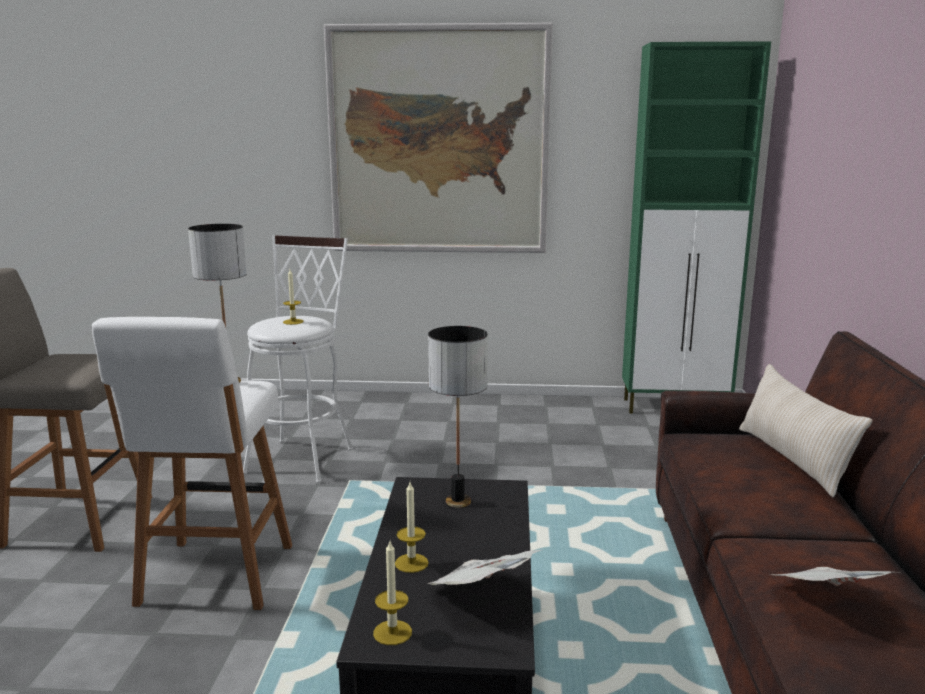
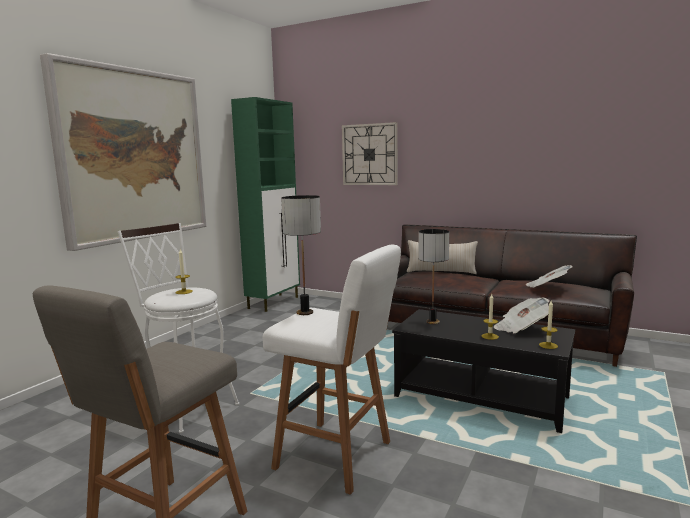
camera: 65 degrees left, 5 degrees down
none -> wall clock [342,122,398,185]

